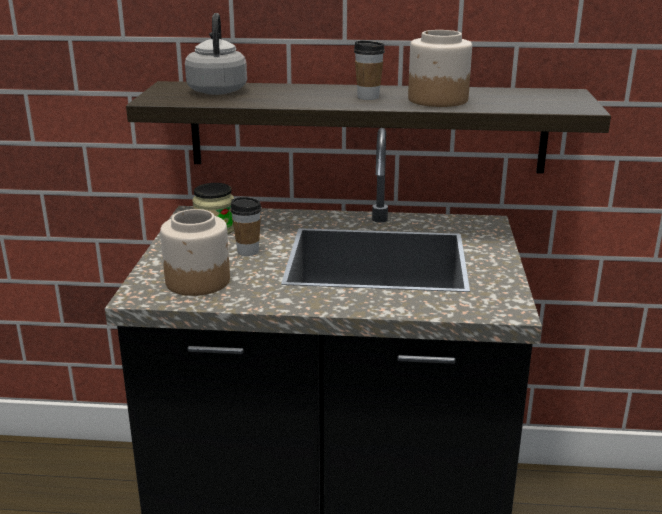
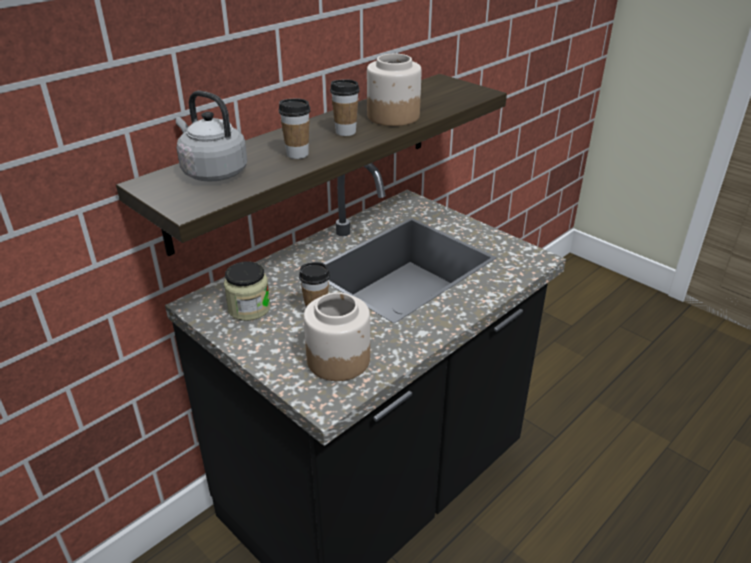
camera: 50 degrees left, 10 degrees up
none -> cup [279,98,310,159]

